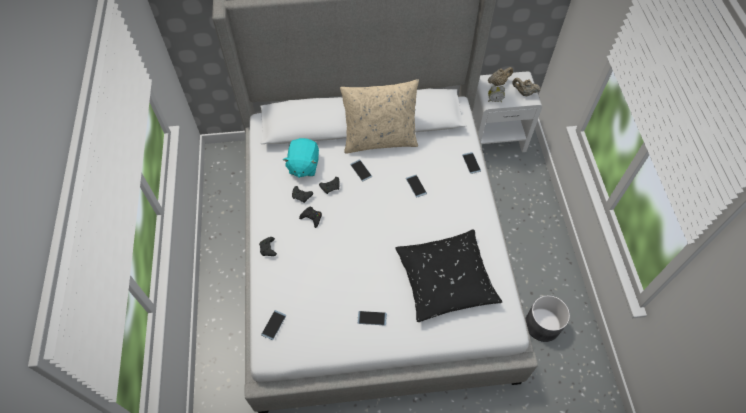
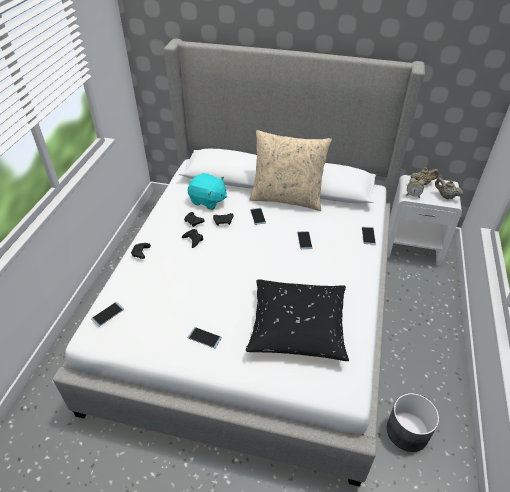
camera: 20 degrees right, 15 degrees down
turquoise plush toy [283,138,319,178] -> turquoise plush toy turned 90 degrees counterclockwise [188,173,227,210]

